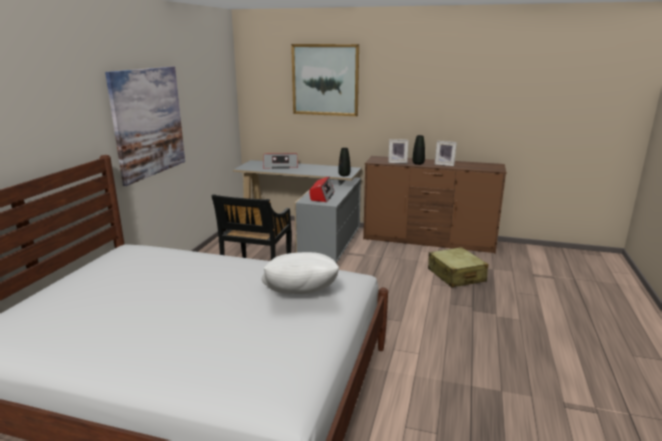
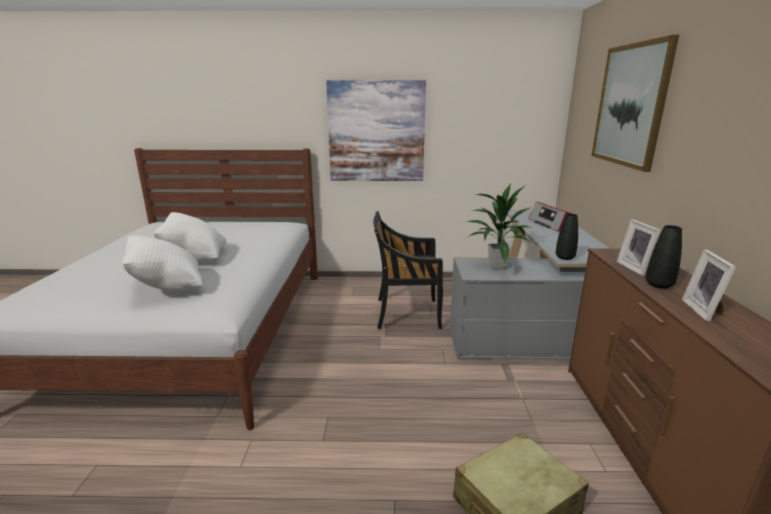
camera: 75 degrees right, 0 degrees up
radio [310,177,335,202] -> potted plant [467,184,532,270]
none -> white pillow [154,212,226,261]

